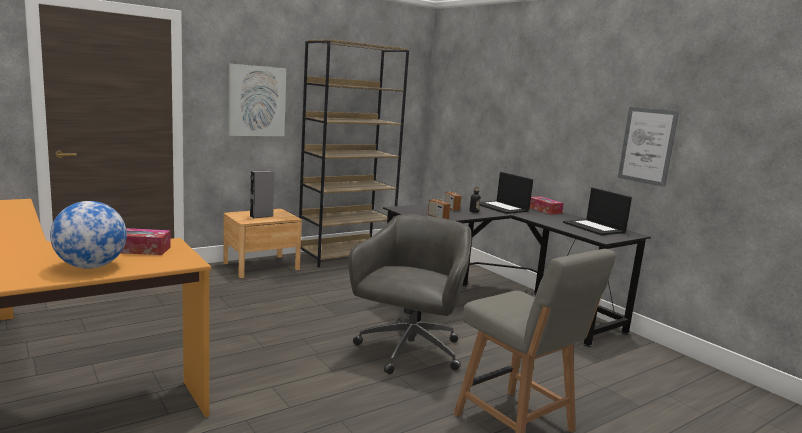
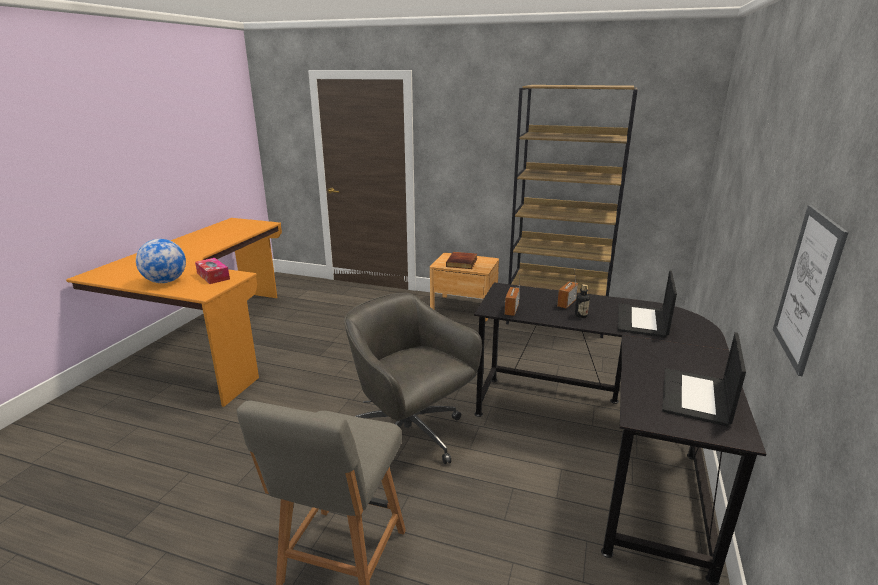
camera: 55 degrees right, 10 degrees up
picture [228,64,286,136] -> none
grey speaker [249,170,274,218] -> book [446,252,477,269]
grey office chair [349,214,471,374] -> grey office chair turned 120 degrees counterclockwise [344,293,482,464]
tissue box [530,196,564,215] -> none

